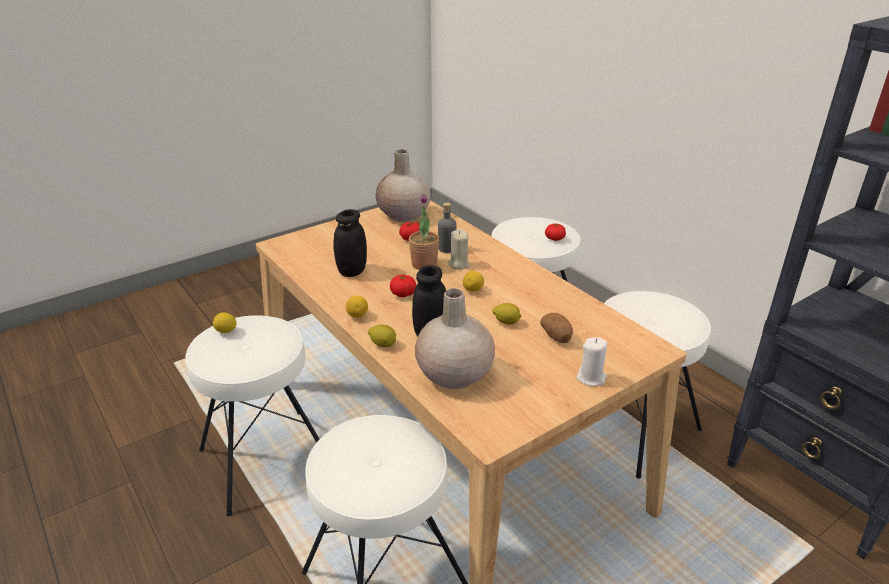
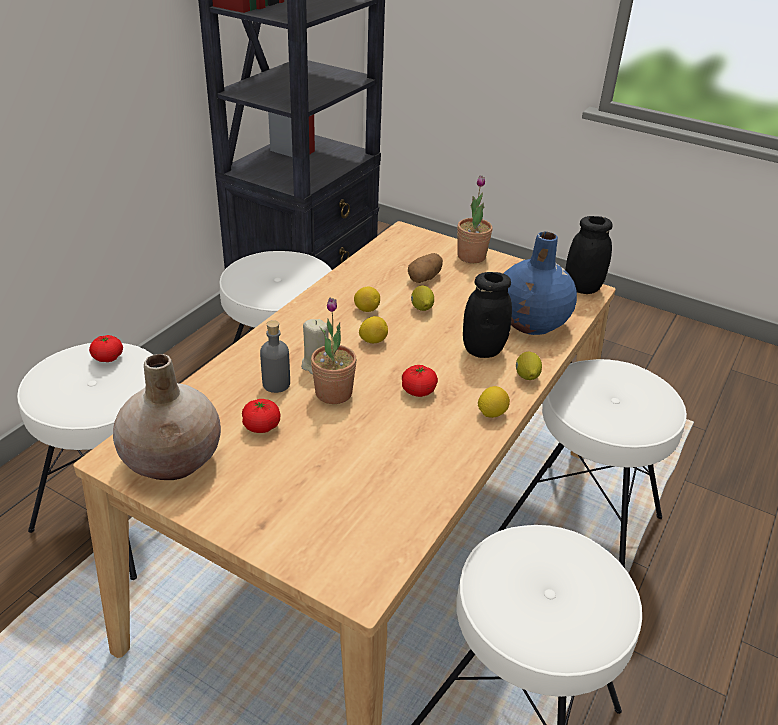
camera: 115 degrees left, 5 degrees up
lemon [213,312,237,333] -> lemon moved to [354,287,380,312]
black jar [333,209,367,277] -> black jar moved to [565,216,613,294]
beige vase [415,288,495,389] -> blue vase [503,232,577,335]
white candle [576,337,607,386] -> potted plant [457,176,493,263]

